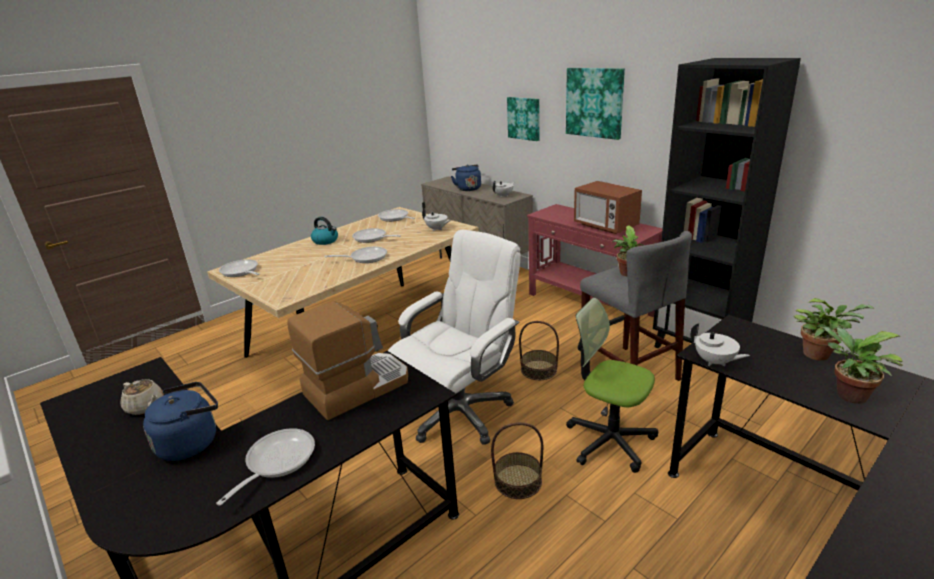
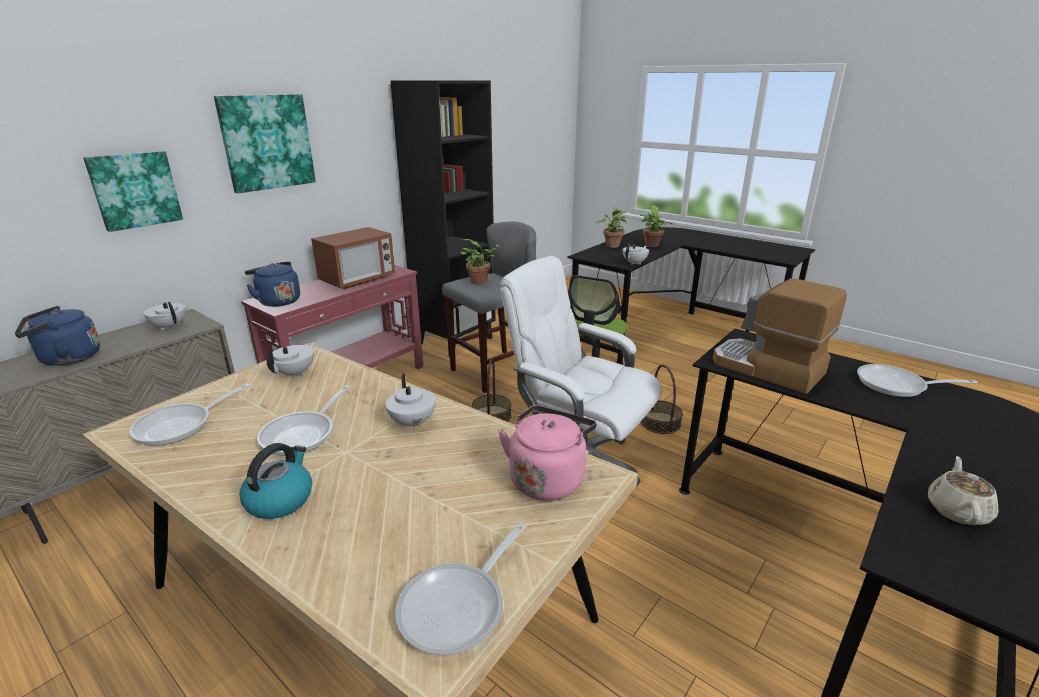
camera: 100 degrees left, 0 degrees up
blue kettle [143,382,218,461] -> blue kettle moved to [245,262,300,307]
frying pan [325,247,387,263] -> white teapot [385,374,436,430]
none -> pink kettle [498,405,596,501]

